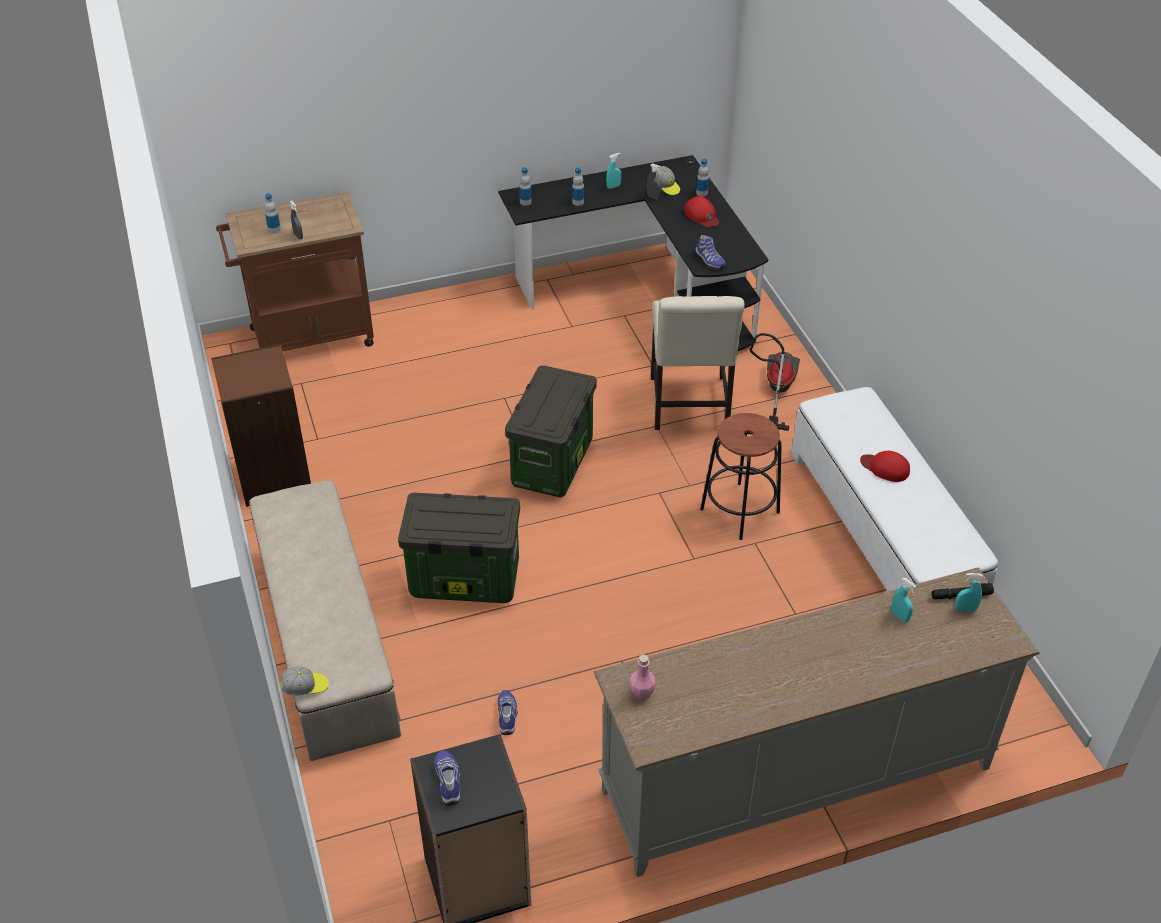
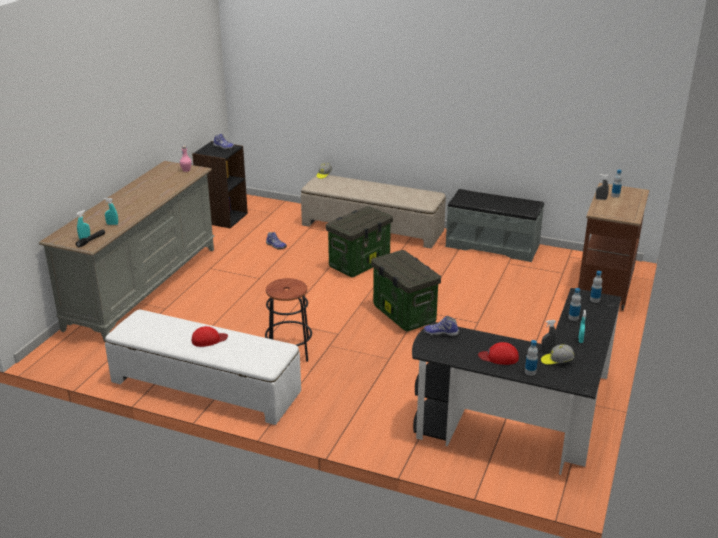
camera: 130 degrees right, 15 degrees down
brown bookcase [211,344,311,507] -> grey bench [446,189,544,262]
beige chair [651,296,745,430] -> none
vacuum cleaner [750,333,800,431] -> none

